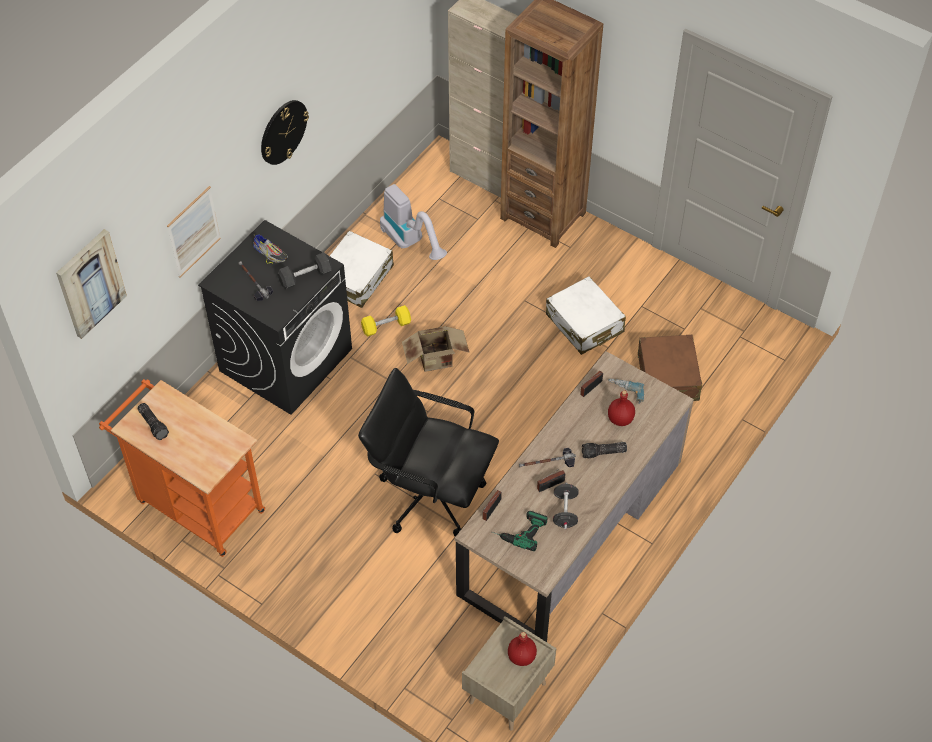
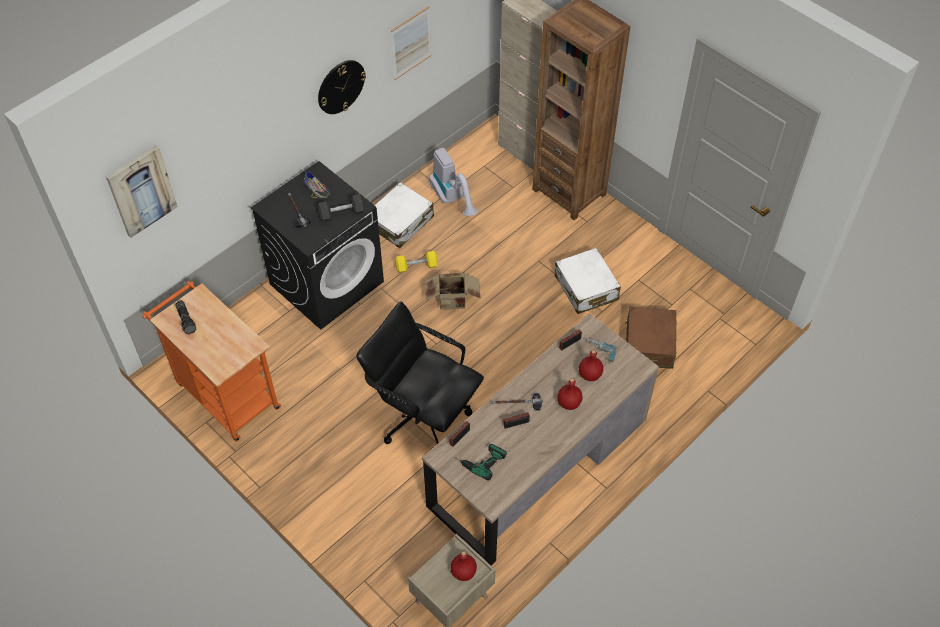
camera: 10 degrees right, 0 degrees up
picture [167,186,221,278] -> picture moved to [391,6,431,80]
black dumbbell [553,483,579,529] -> none
flashlight [582,442,627,459] -> red bottle [558,378,582,410]

